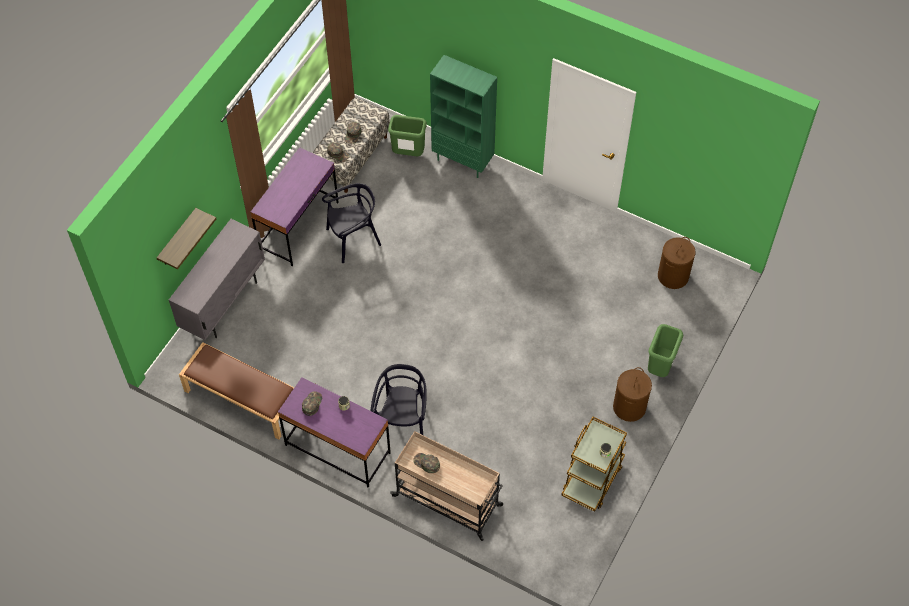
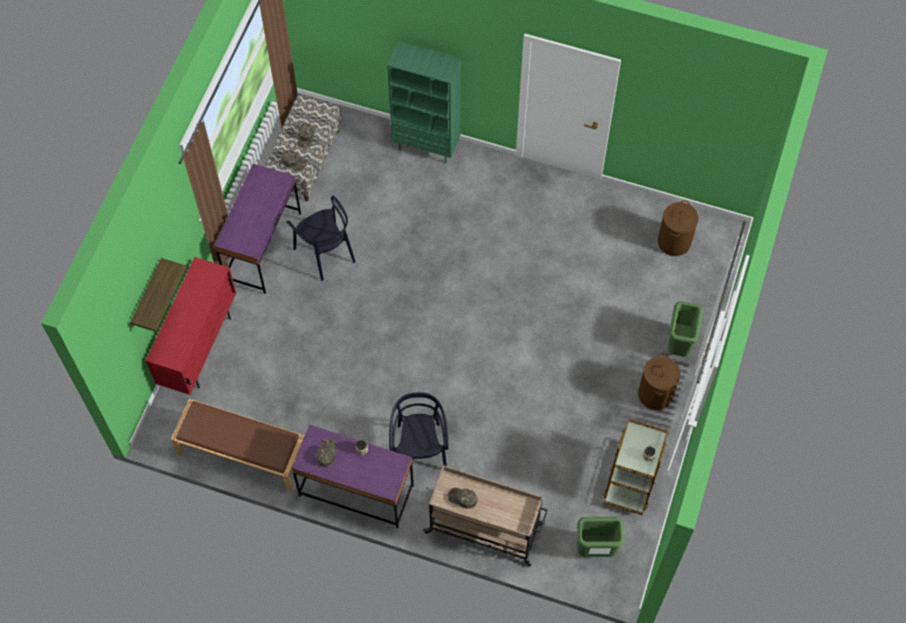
camera: 10 degrees left, 5 degrees up
grey cabinet [169,219,265,340] -> red cabinet [146,257,236,395]
black chair [322,183,381,263] -> black chair turned 90 degrees clockwise [287,196,356,281]
green trash can [388,115,427,156] -> green trash can moved to [577,517,624,557]

